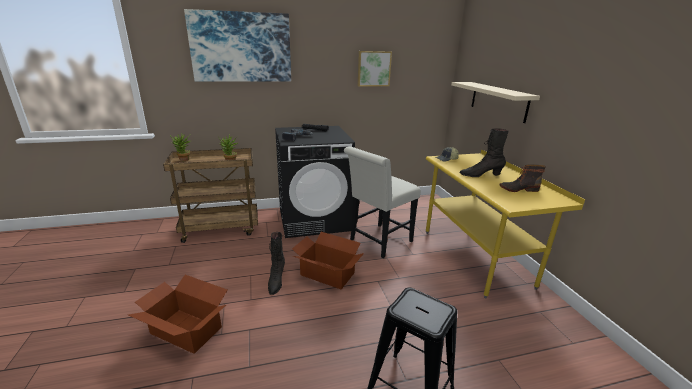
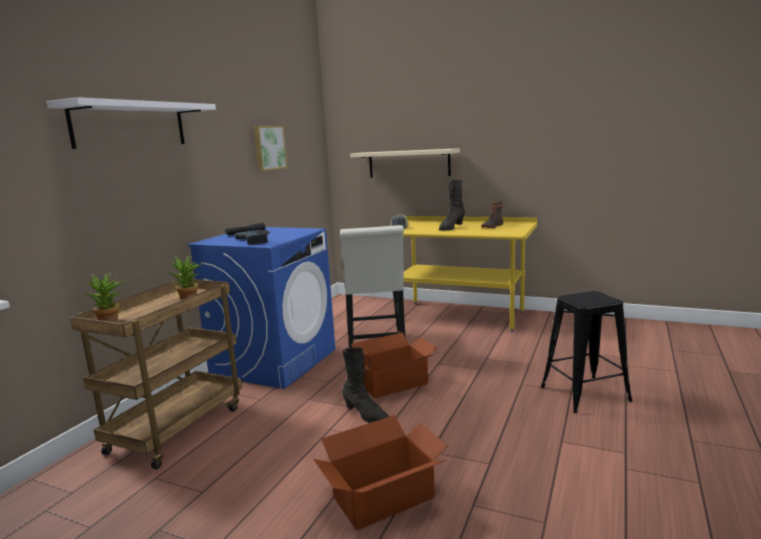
camera: 50 degrees left, 10 degrees down
picture [184,9,291,82] -> white shelf [47,97,216,149]
black washing machine [275,126,355,238] -> blue washing machine [187,227,335,389]

